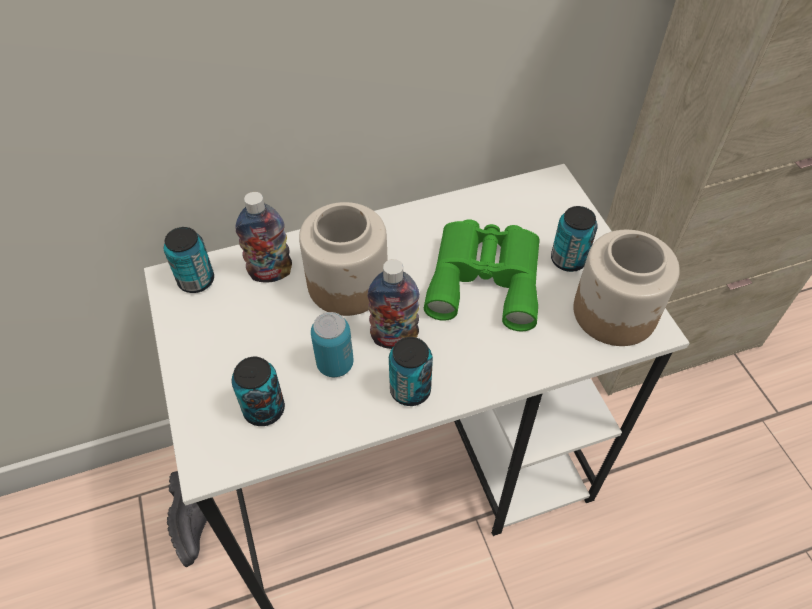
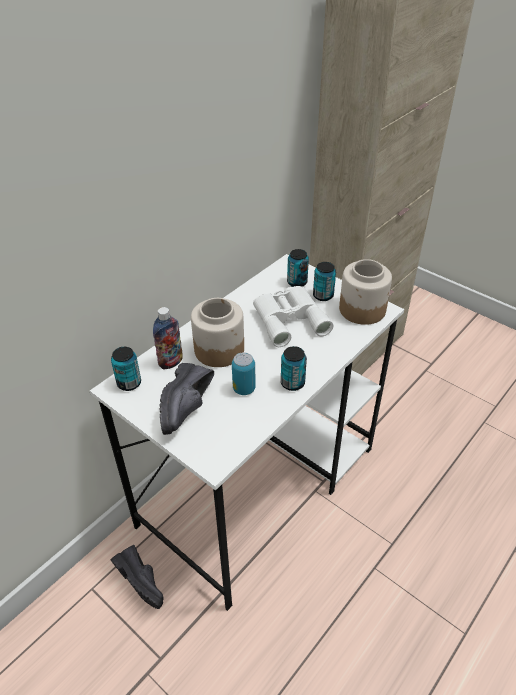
camera: 30 degrees left, 10 degrees down
can [232,357,285,426] -> can moved to [287,249,309,287]
bottle [367,259,420,349] -> none
green binoculars [424,219,540,331] -> white binoculars [253,286,333,347]
none -> black shoe [160,363,214,435]

